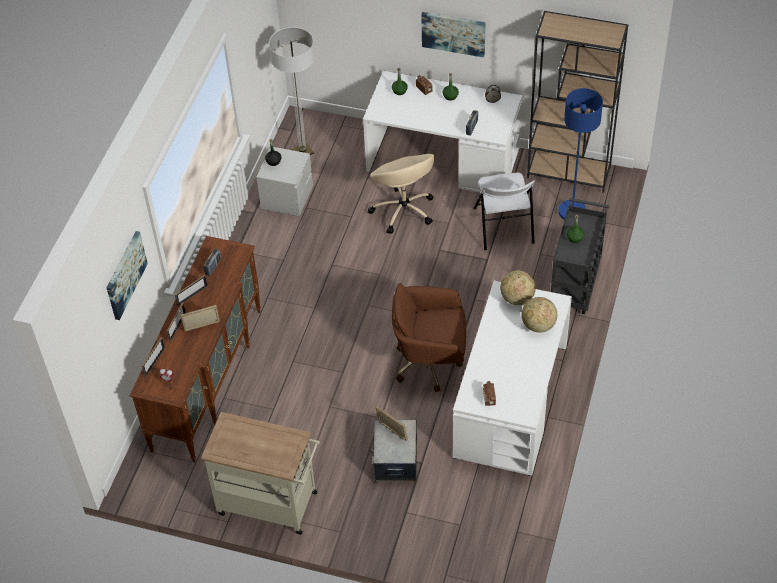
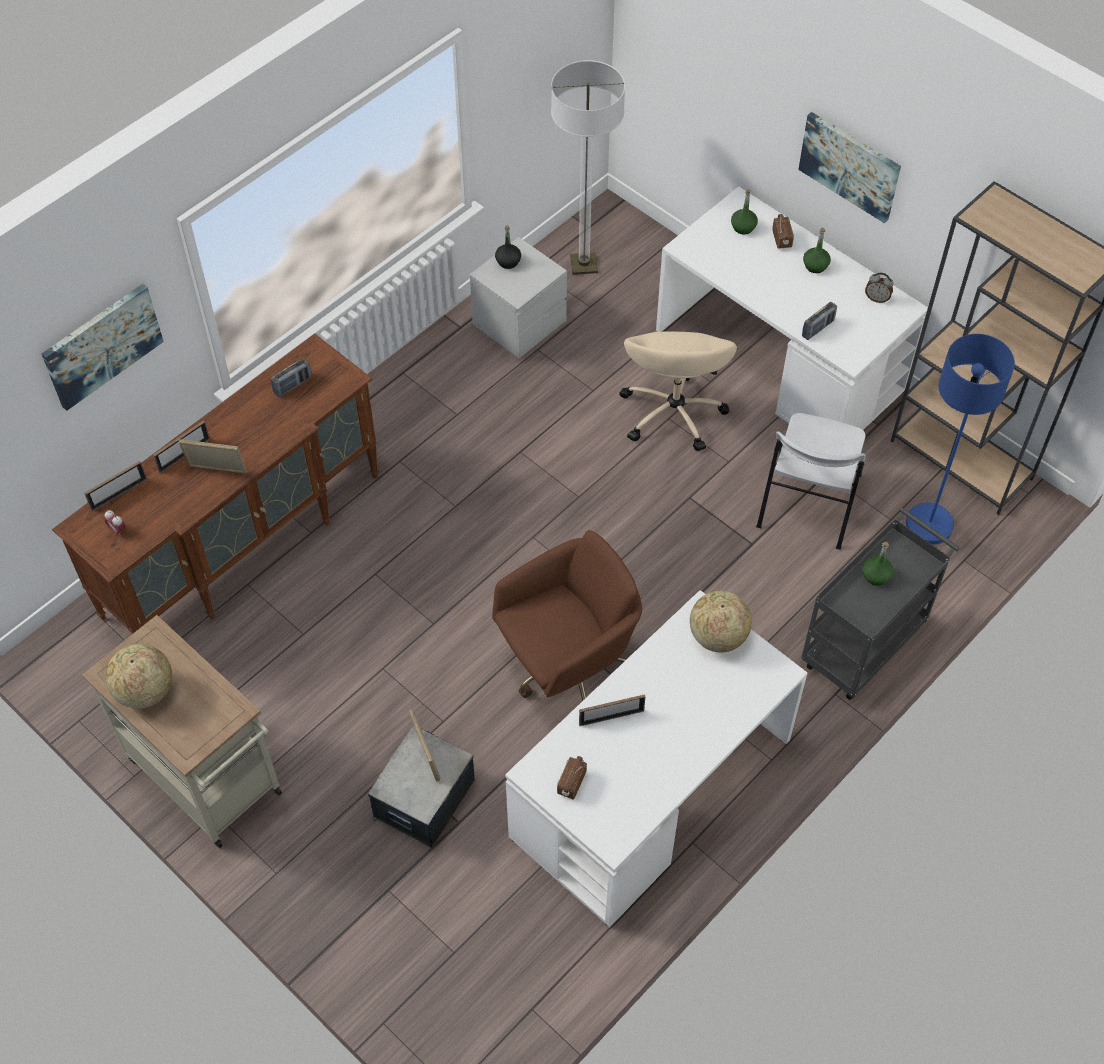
camera: 25 degrees right, 5 degrees up
picture frame [175,275,208,306] -> picture frame moved to [579,694,645,726]
brown office chair [392,283,466,392] -> brown office chair turned 120 degrees clockwise [492,530,642,701]
globe [521,297,557,333] -> globe moved to [105,644,172,709]

